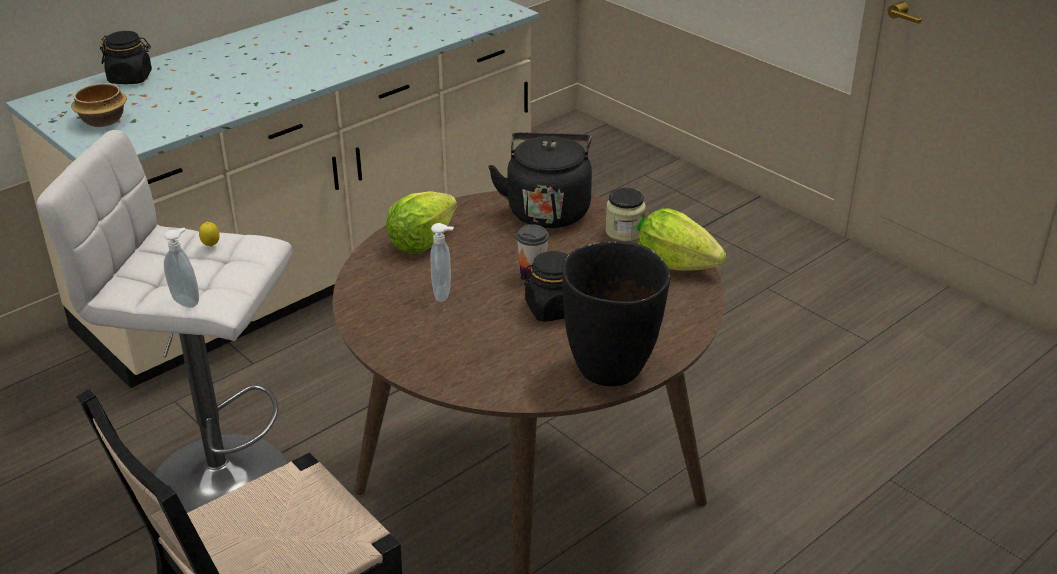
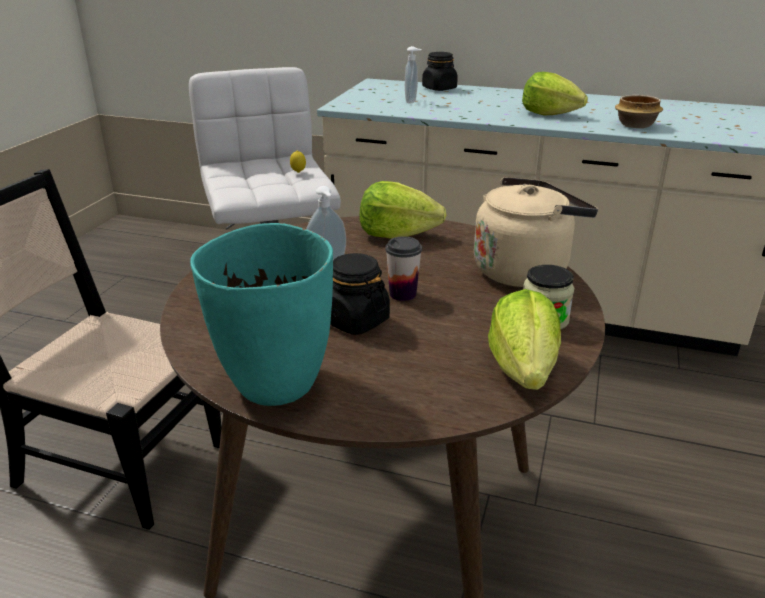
camera: 60 degrees right, 5 degrees down
bowl [71,83,127,127] -> bowl moved to [615,95,663,128]
soap dispenser [164,227,199,308] -> soap dispenser moved to [405,46,421,103]
black kettle [488,133,592,228] -> beige kettle [474,177,598,287]
black vase [562,242,671,386] -> turquoise vase [190,223,333,406]
none -> lettuce [522,72,588,116]

